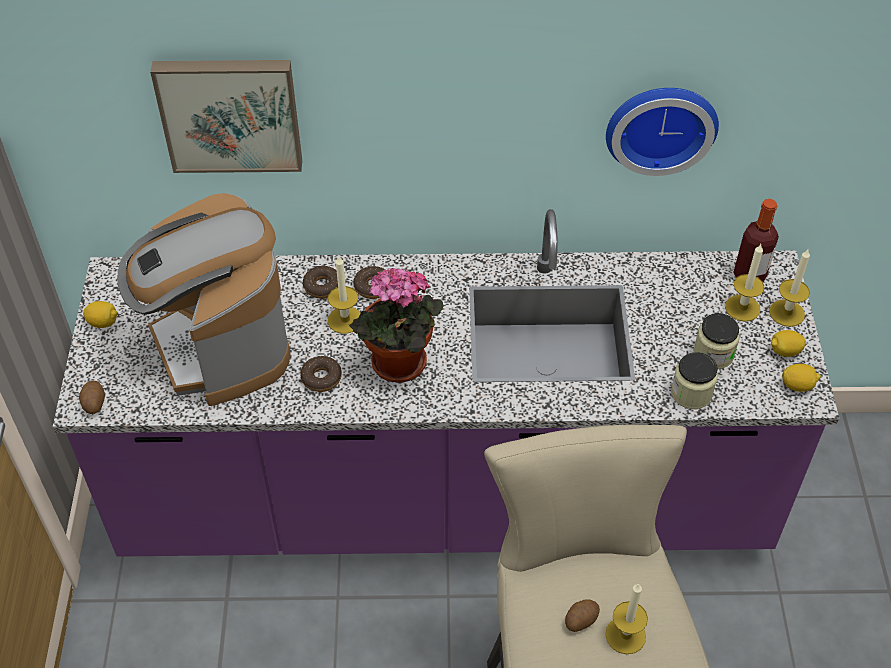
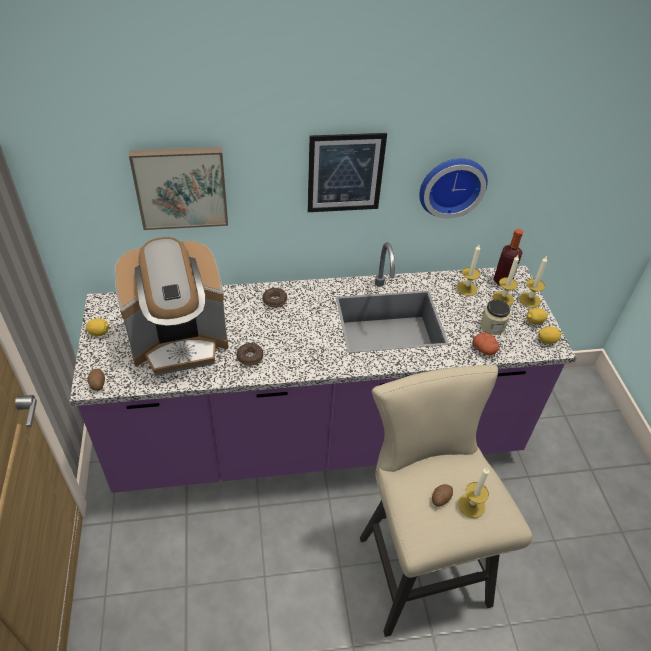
camera: 10 degrees left, 5 degrees down
coffee machine [117,193,291,406] -> coffee machine turned 75 degrees counterclockwise [115,237,228,376]
donut [303,266,338,299] -> none
candle [328,257,361,334] -> candle moved to [457,245,480,296]
potted plant [349,268,444,383] -> none
jar [671,352,718,409] -> potato [472,333,500,355]
none -> picture [308,133,387,212]

